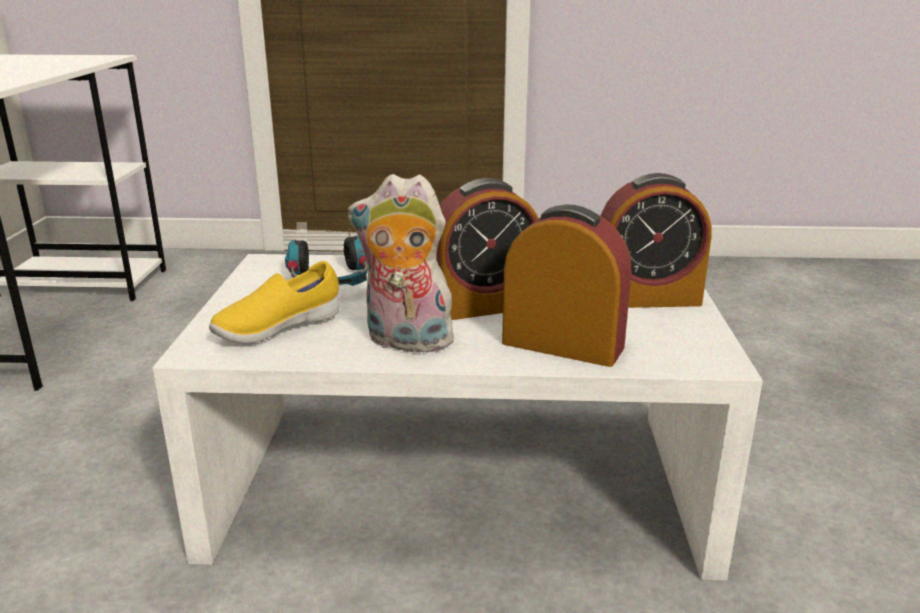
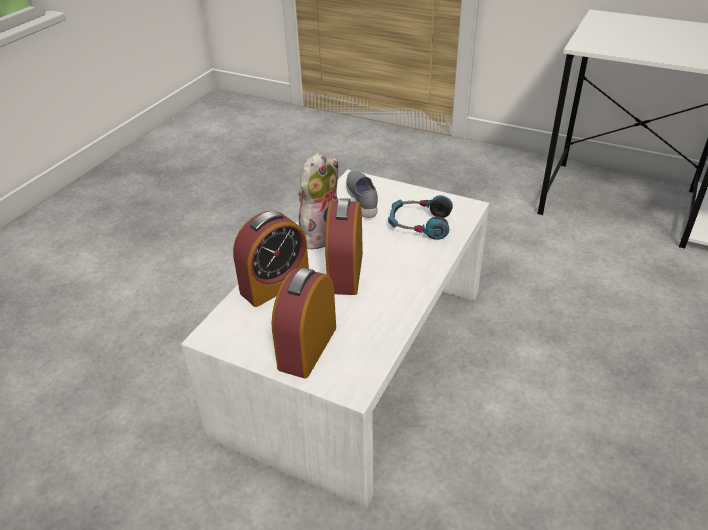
camera: 115 degrees right, 15 degrees up
yellow shoe [209,261,340,344] -> grey shoe [346,171,378,218]

